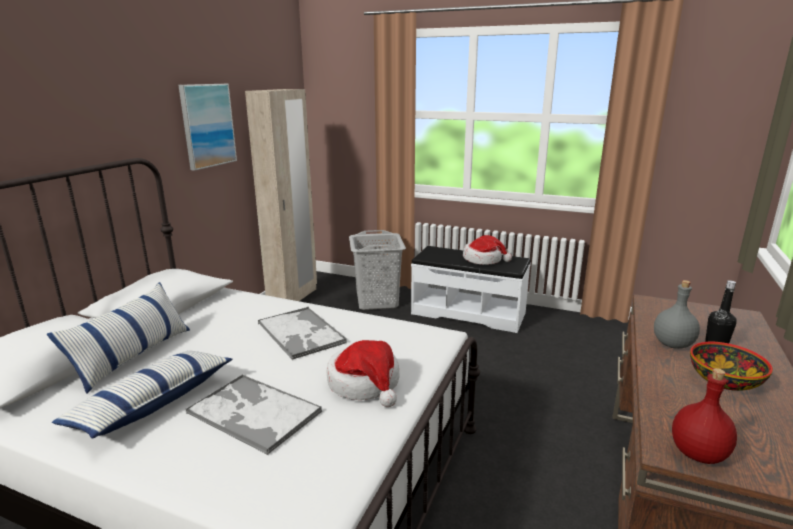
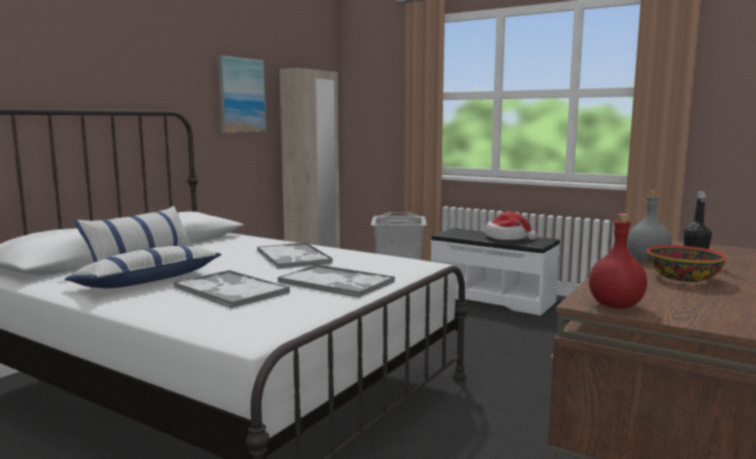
camera: 10 degrees right, 10 degrees down
hat [327,340,400,407] -> tray [278,264,395,298]

